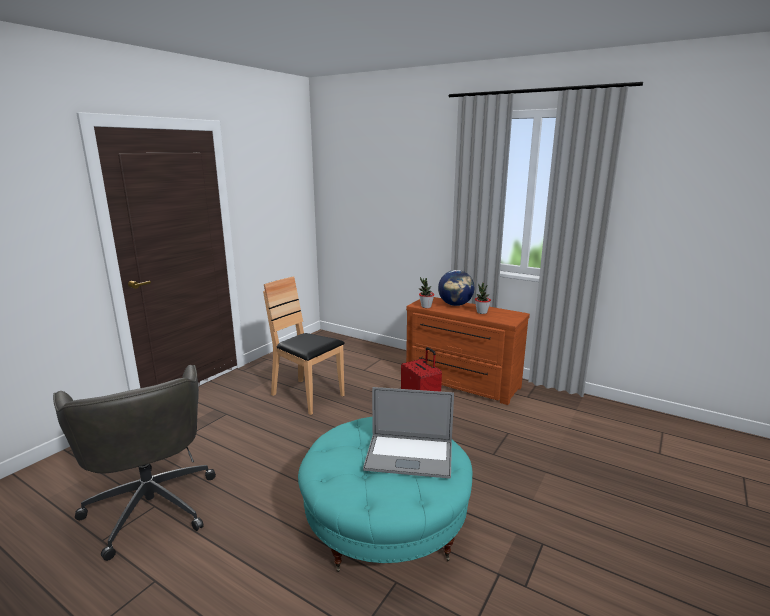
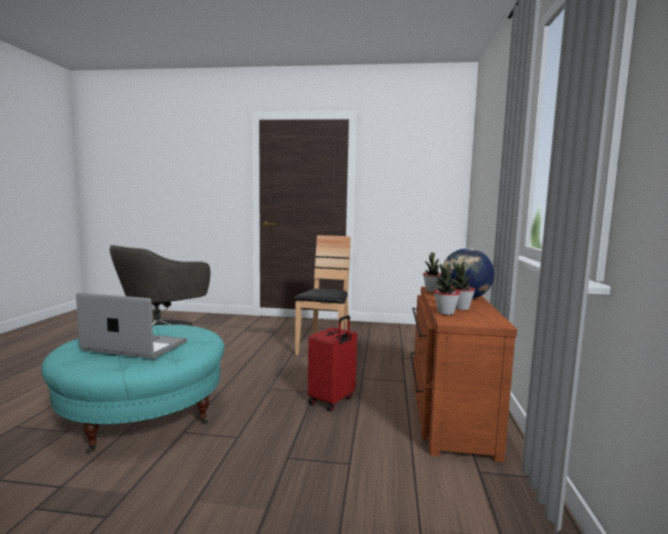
camera: 65 degrees right, 10 degrees down
laptop [363,387,454,479] -> laptop turned 120 degrees clockwise [76,292,187,359]
none -> potted plant [434,263,460,315]

